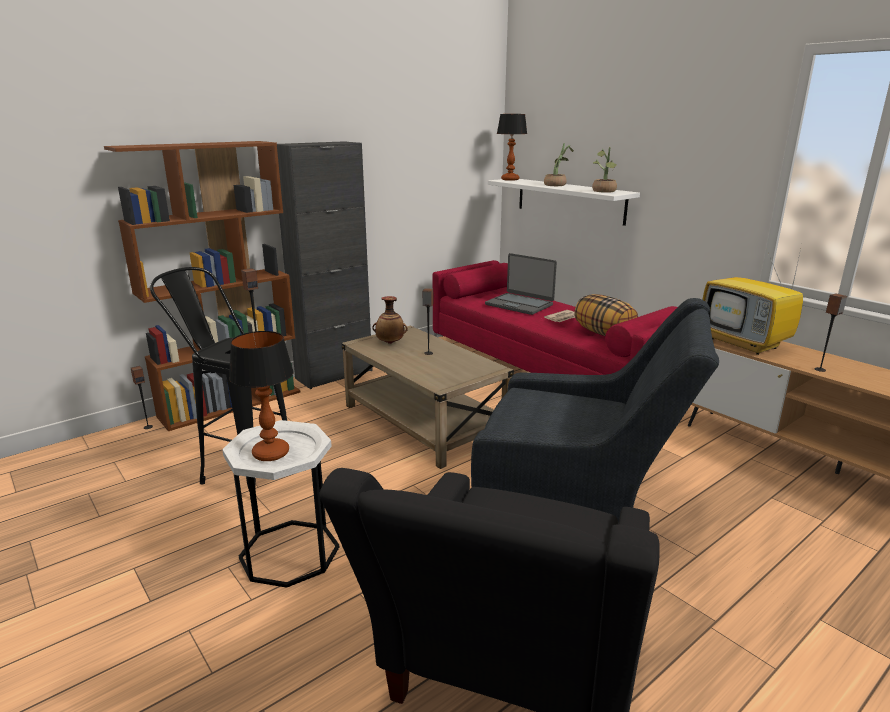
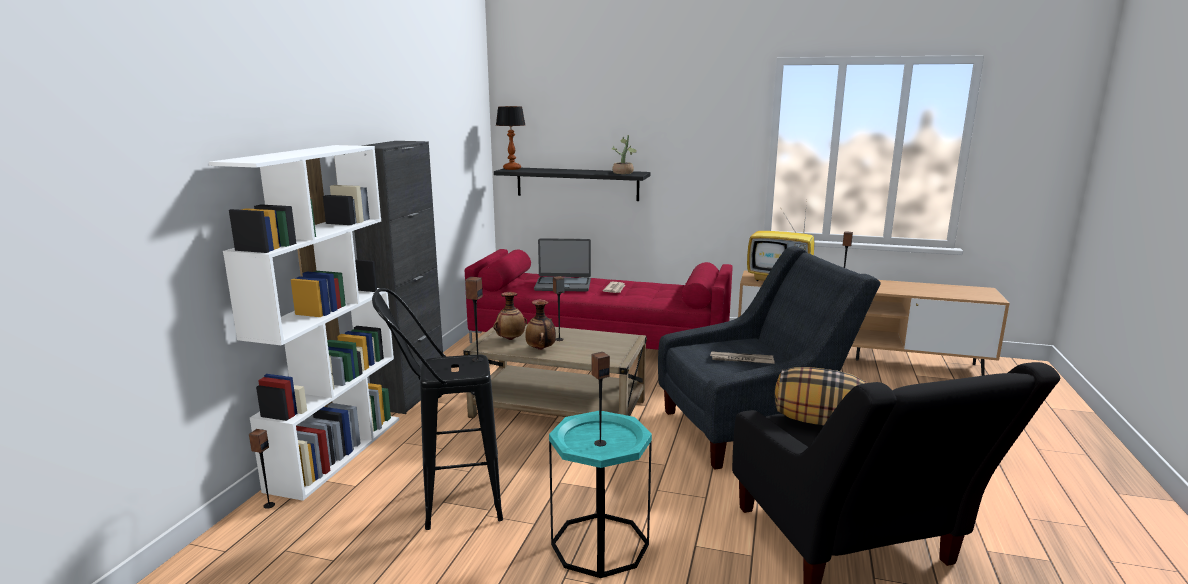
camera: 35 degrees left, 5 degrees down
brown bookcase [104,141,301,431] -> white bookcase [209,145,399,501]
white side table [222,420,339,588] -> turquoise side table [549,411,652,578]
table lamp [229,331,294,461] -> speaker [591,352,610,446]
white shelf [488,179,640,226] -> black shelf [494,168,651,201]
potted plant [544,143,574,186] -> none
pillow [574,294,638,336] -> pillow moved to [775,367,866,426]
none -> vase [525,300,556,350]
none -> newspaper [710,351,775,364]

